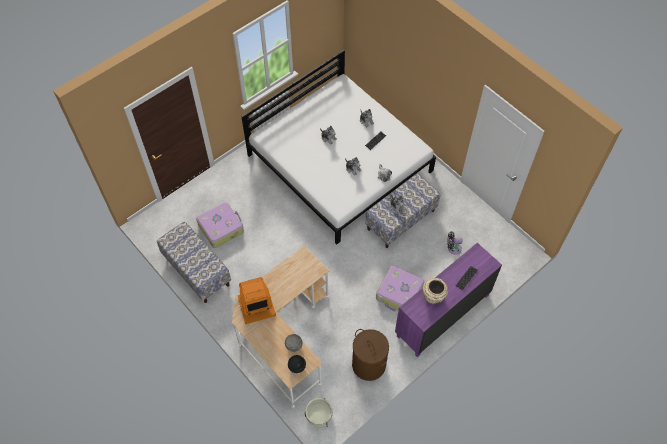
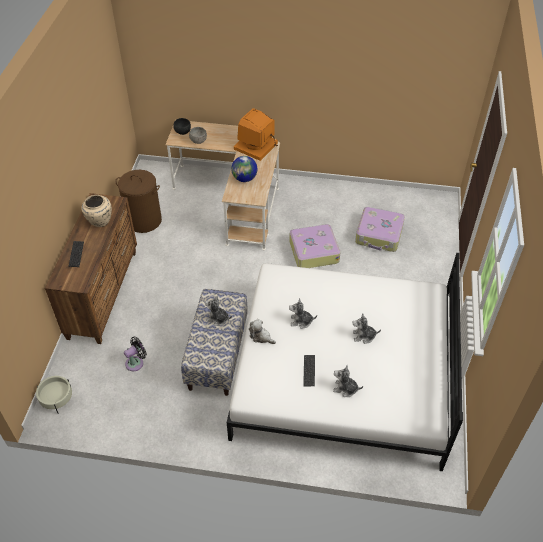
camera: 140 degrees right, 10 degrees down
bench [157,222,231,303] -> none
beige planter [305,398,333,427] -> beige planter moved to [36,376,72,413]
suitcase [376,266,424,312] -> suitcase moved to [289,224,341,268]
purple dresser [395,243,502,357] -> brown dresser [45,193,137,344]
none -> globe [231,156,257,182]

